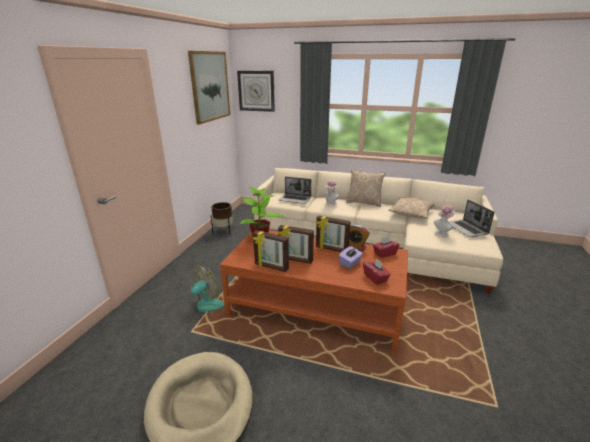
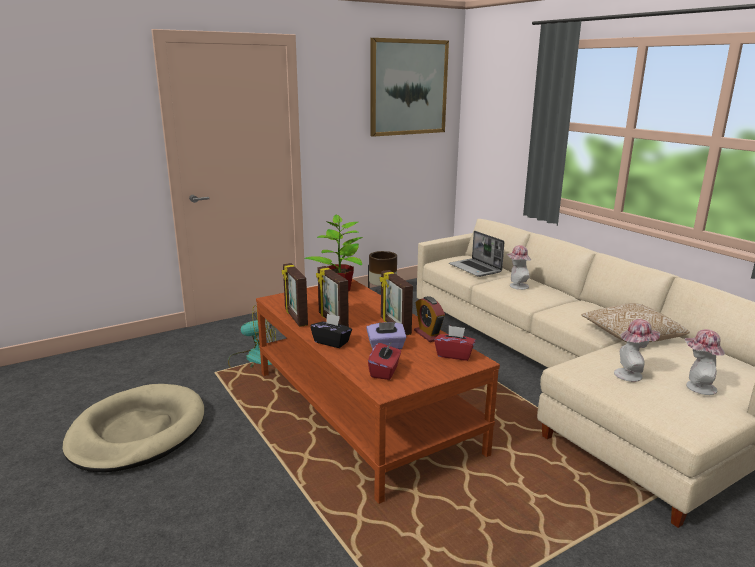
camera: 40 degrees right, 5 degrees down
wall clock [237,71,275,112] -> none
pillow [346,169,386,207] -> none
laptop [449,200,495,237] -> hat [685,329,725,395]
none -> black tissue box [310,313,352,348]

